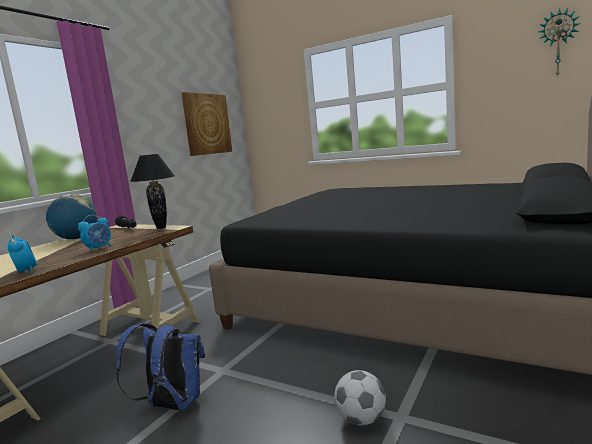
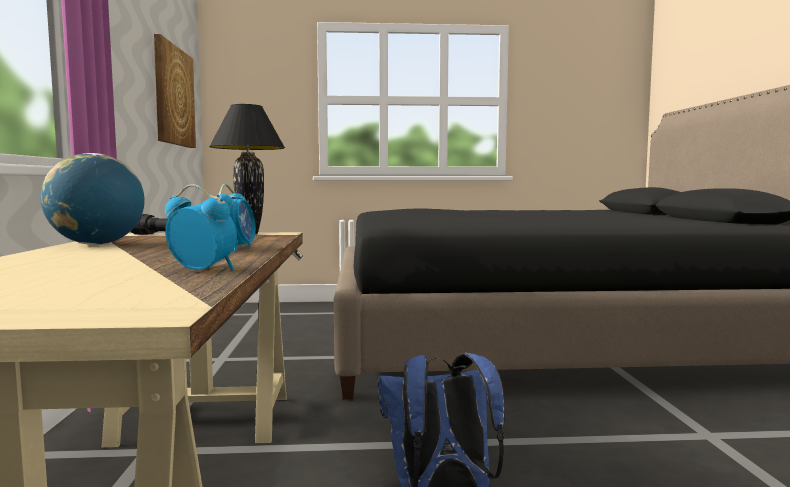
camera: 35 degrees left, 5 degrees down
football [334,370,386,426] -> none
wall clock [539,8,580,78] -> none

